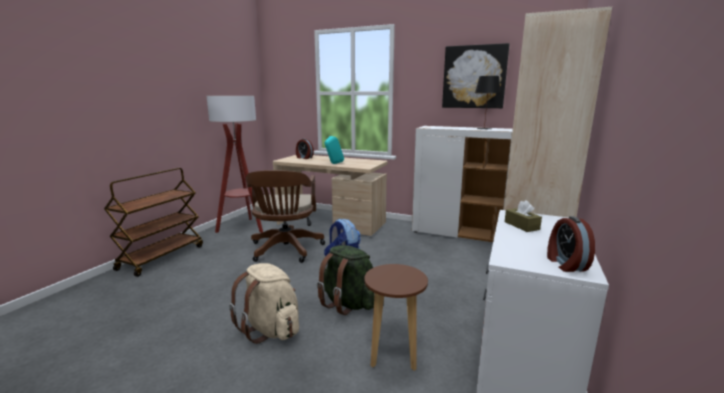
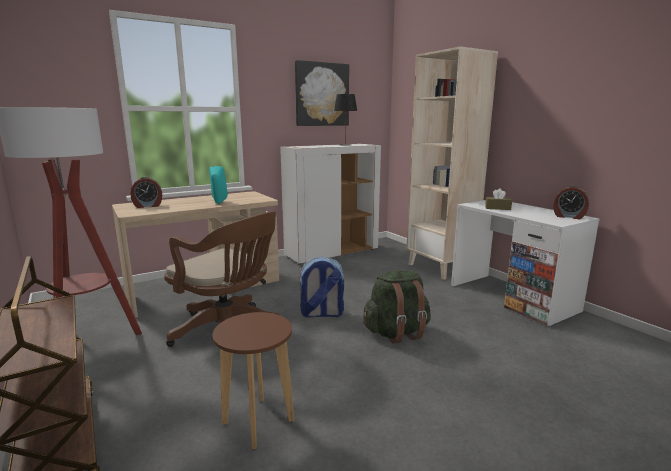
camera: 55 degrees left, 0 degrees up
beige backpack [229,263,299,344] -> none
brown stool [364,264,428,371] -> brown stool moved to [213,312,294,449]

